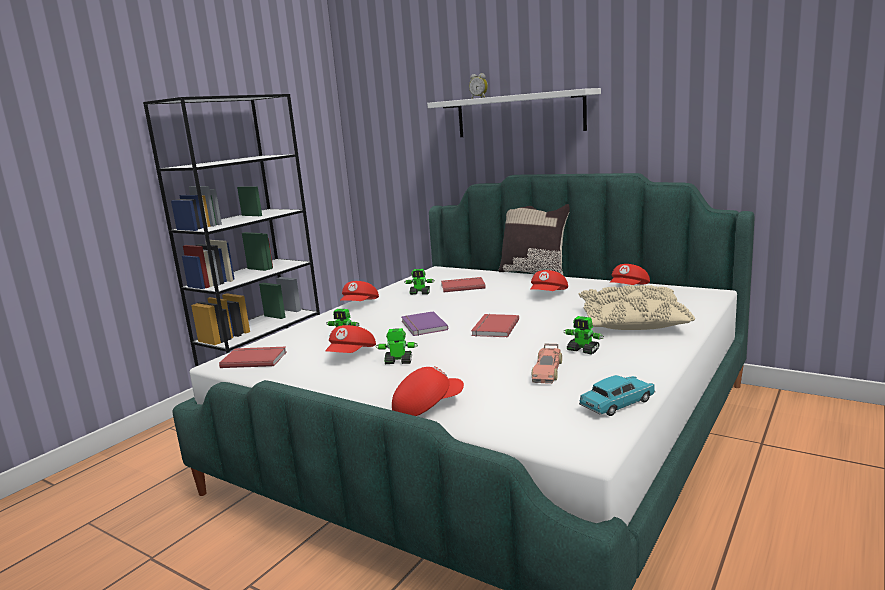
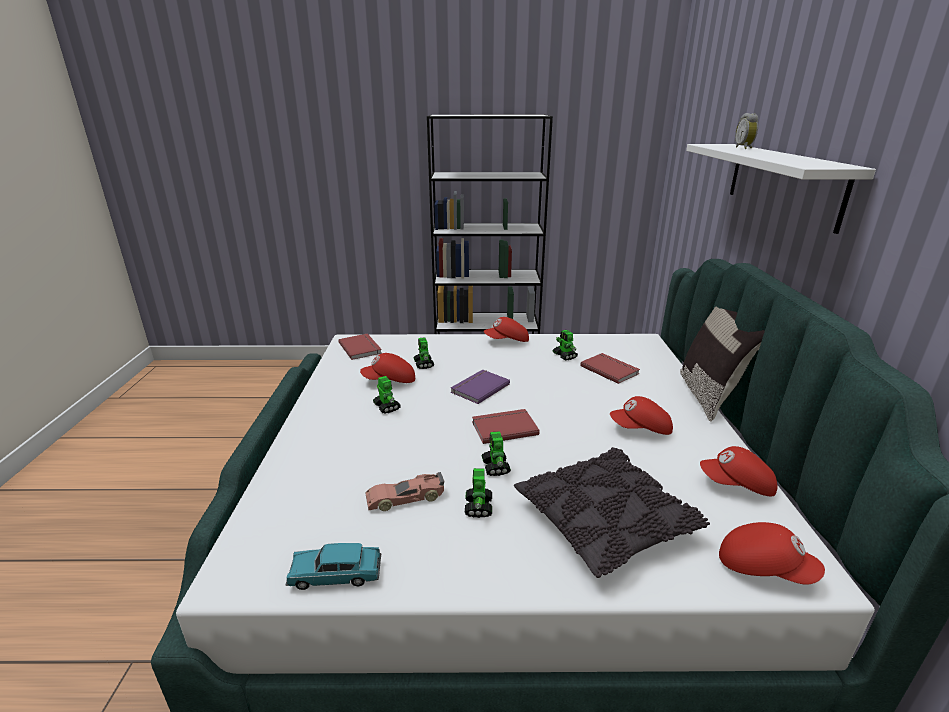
camera: 55 degrees right, 10 degrees up
red cap [392,366,464,416] -> red cap moved to [719,522,825,585]
beige pillow [578,285,695,330] -> black pillow [514,447,710,578]
turquoise toy car [579,375,656,416] -> turquoise toy car turned 150 degrees clockwise [285,543,381,590]
none -> toy robot [482,431,511,476]

